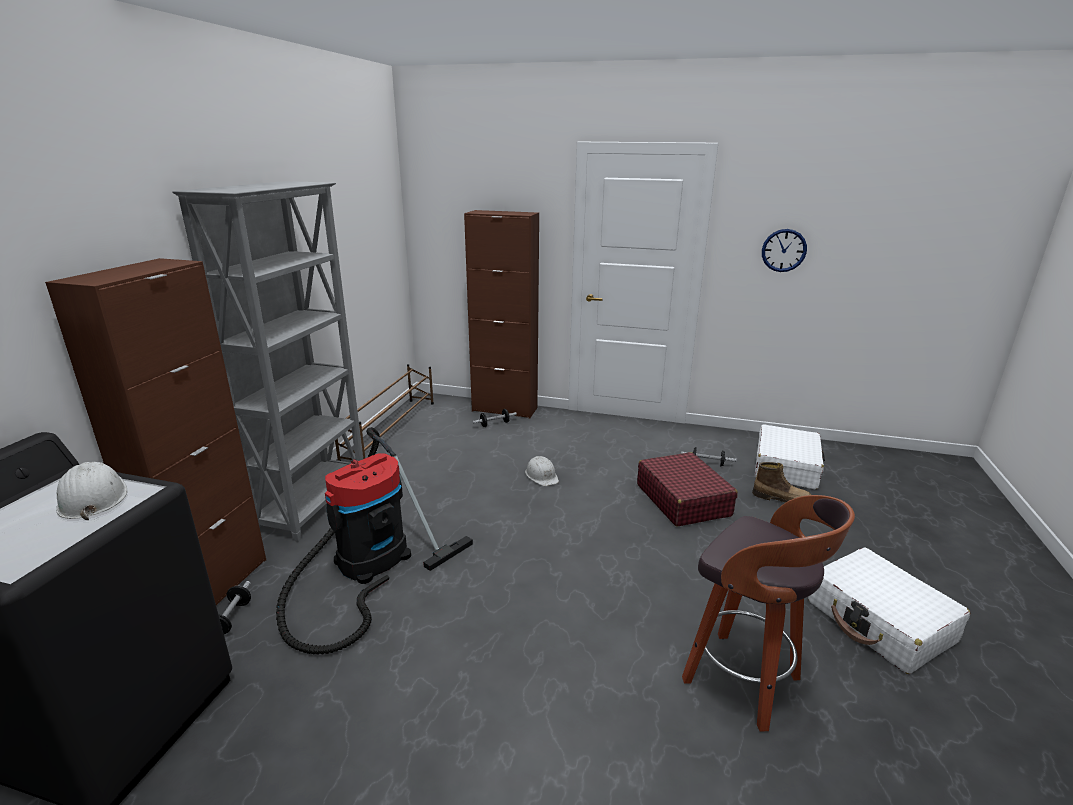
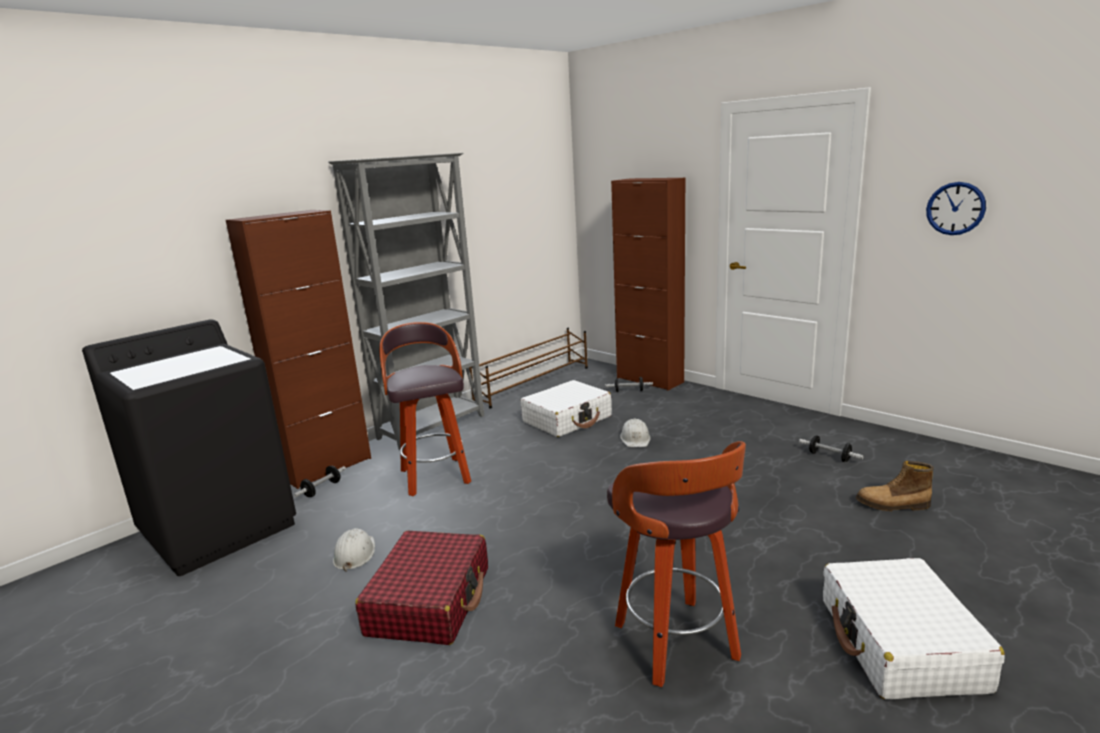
camera: 30 degrees right, 5 degrees down
white hard hat [56,462,127,520] -> white hard hat moved to [333,528,375,572]
vacuum cleaner [276,427,473,655] -> stool [379,322,471,496]
red suitcase [637,452,738,526] -> red suitcase moved to [355,531,488,645]
boot [752,462,811,503] -> boot turned 135 degrees clockwise [856,461,934,511]
white suitcase [755,424,825,489] -> white suitcase moved to [521,380,612,437]

